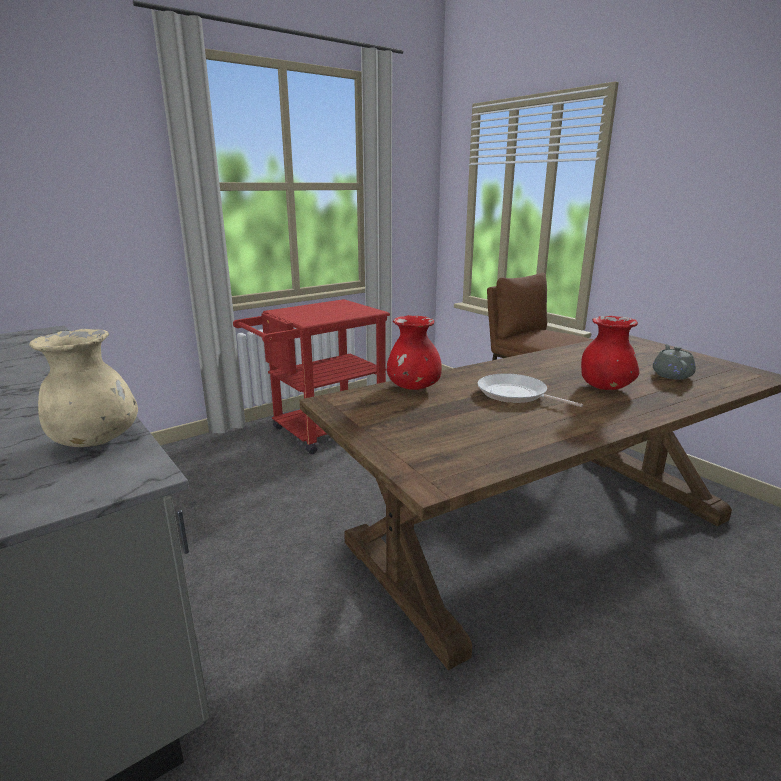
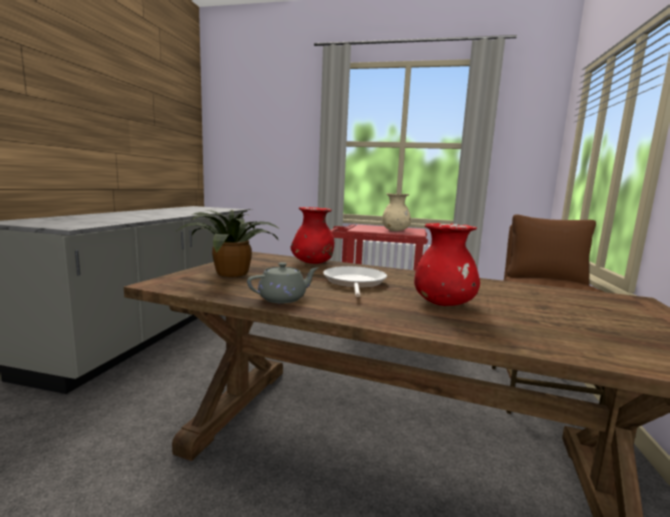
camera: 50 degrees right, 10 degrees down
beige vase [29,329,138,447] -> beige vase moved to [382,193,411,231]
grey teapot [653,344,696,380] -> grey teapot moved to [247,262,318,303]
none -> potted plant [177,209,279,277]

